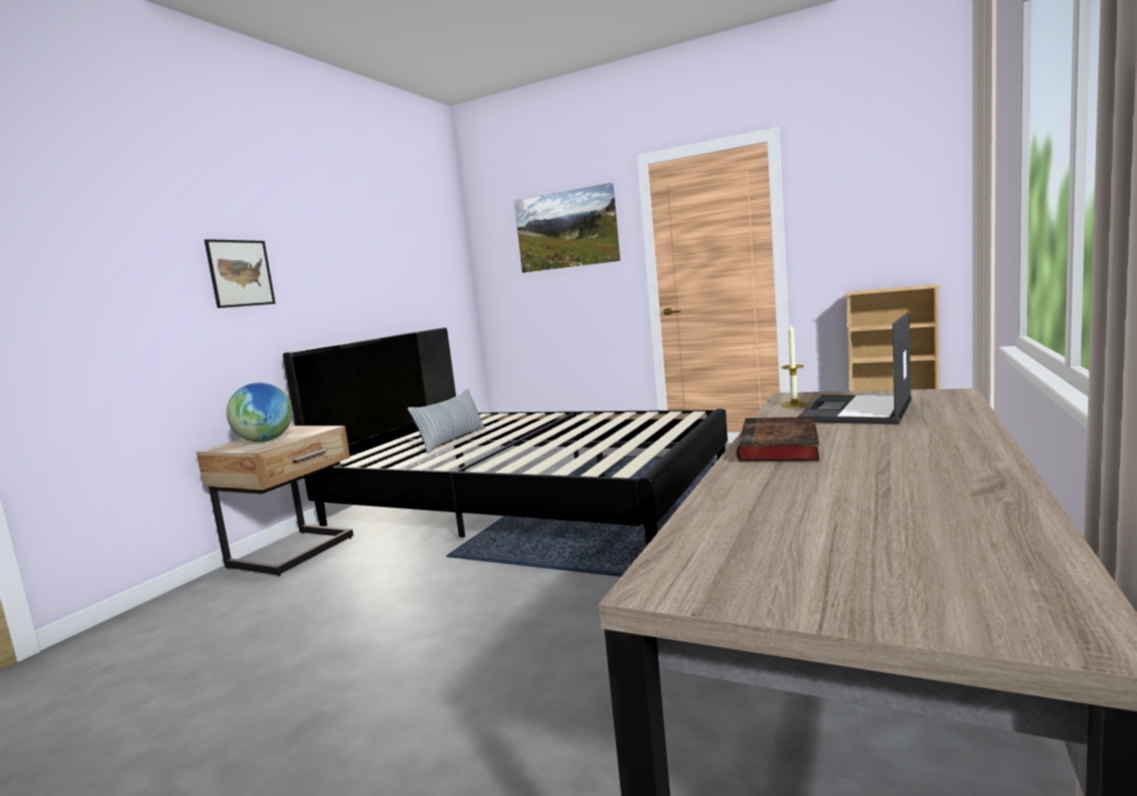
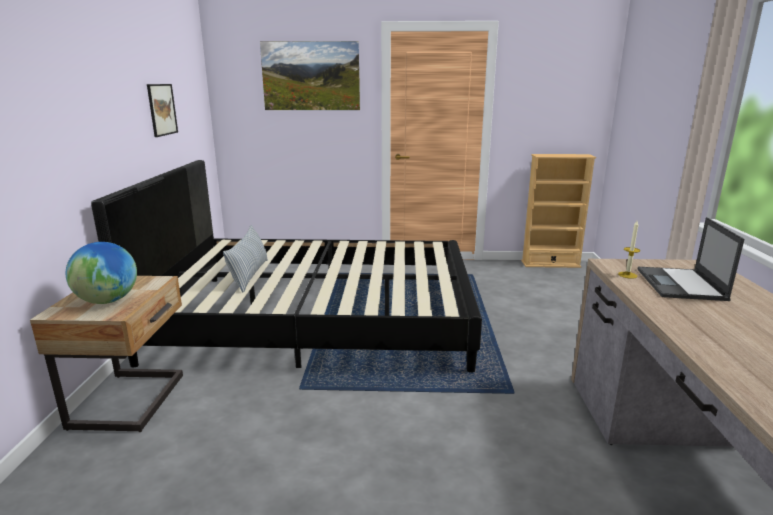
camera: 25 degrees left, 10 degrees up
picture [204,239,276,308] -> picture moved to [147,84,178,137]
book [736,417,820,462] -> none

